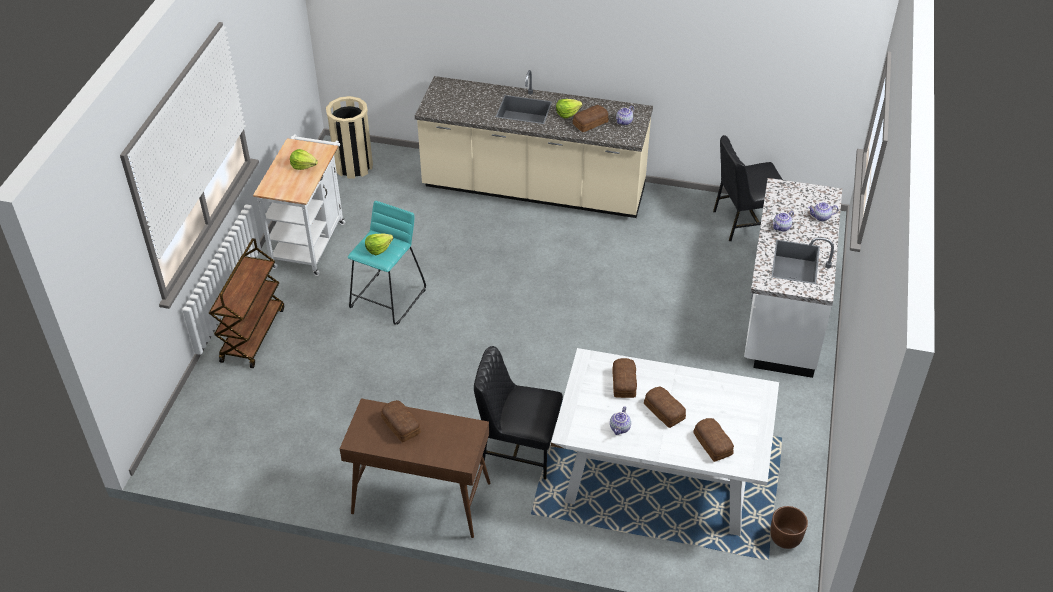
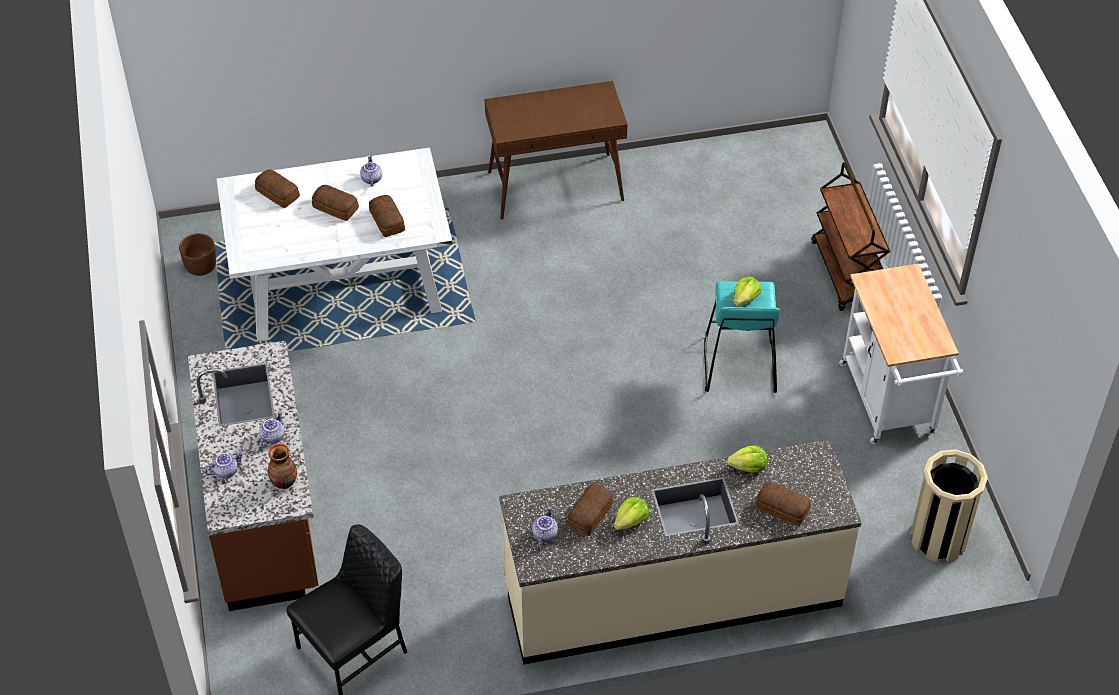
camera: 155 degrees right, 5 degrees up
lettuce [290,149,318,170] -> lettuce moved to [727,446,767,472]
bread [381,400,421,443] -> bread moved to [756,482,811,526]
black chair [474,346,563,480] -> none
white counter [744,178,842,378] -> brown counter [188,341,319,611]
none -> vase [268,443,297,489]

